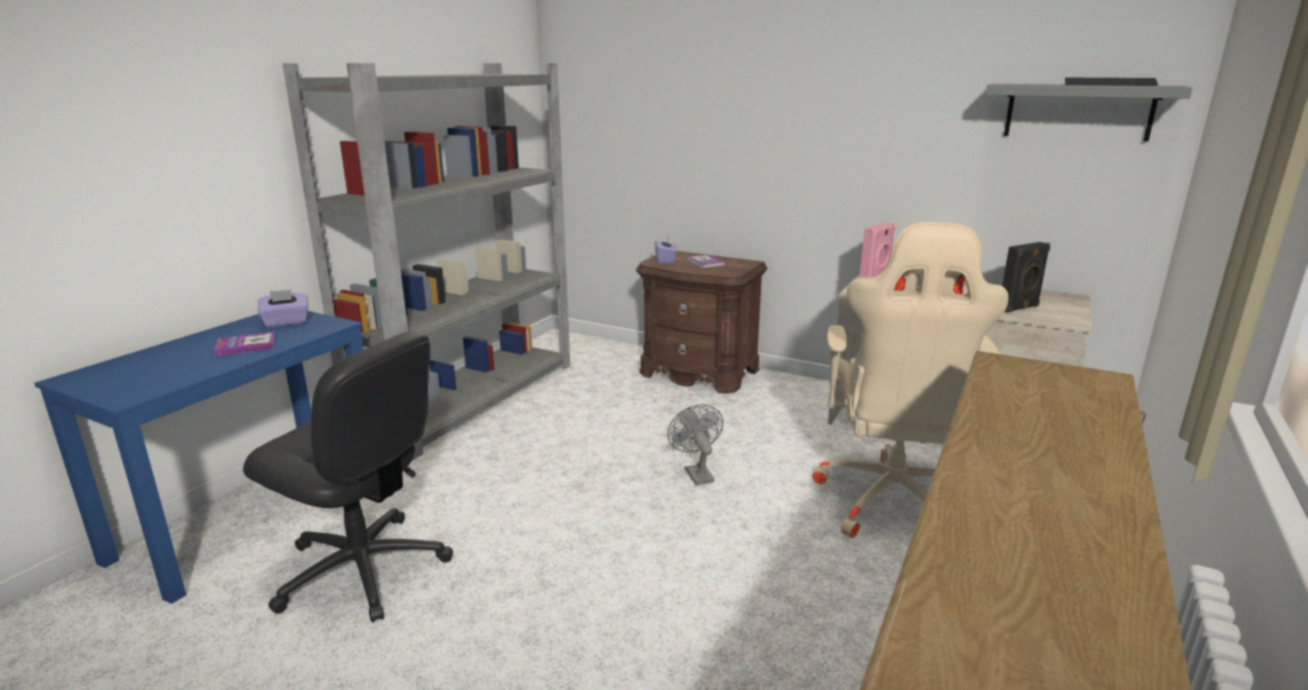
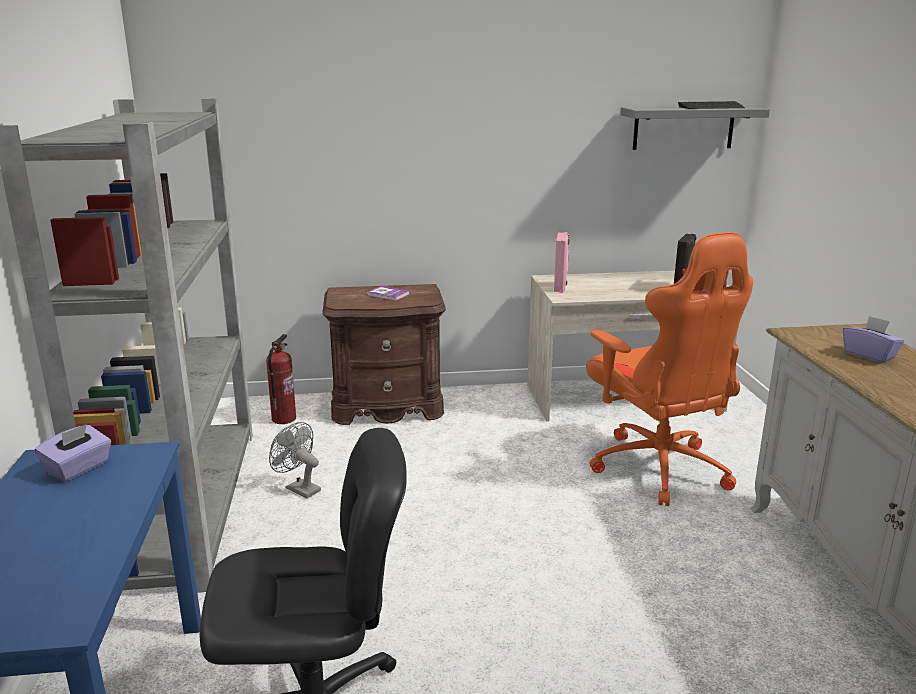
camera: 35 degrees left, 0 degrees up
book [214,332,275,356] -> none
purple tissue box [655,237,677,264] -> purple tissue box moved to [843,316,904,363]
grey fan [668,404,723,485] -> grey fan moved to [269,422,321,499]
beige office chair [812,222,1009,538] -> orange office chair [586,232,753,506]
none -> fire extinguisher [266,334,296,424]

